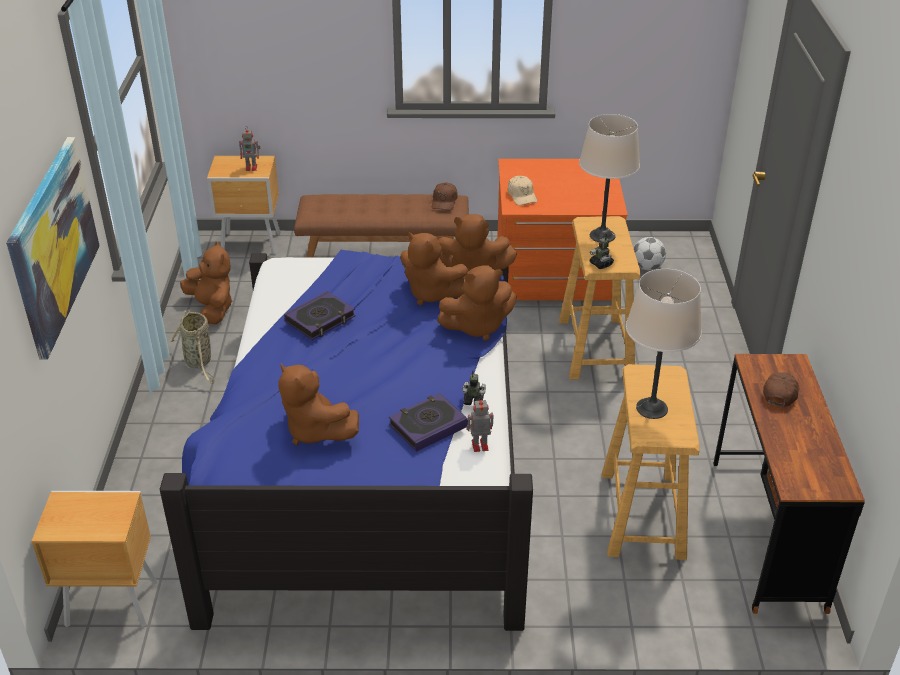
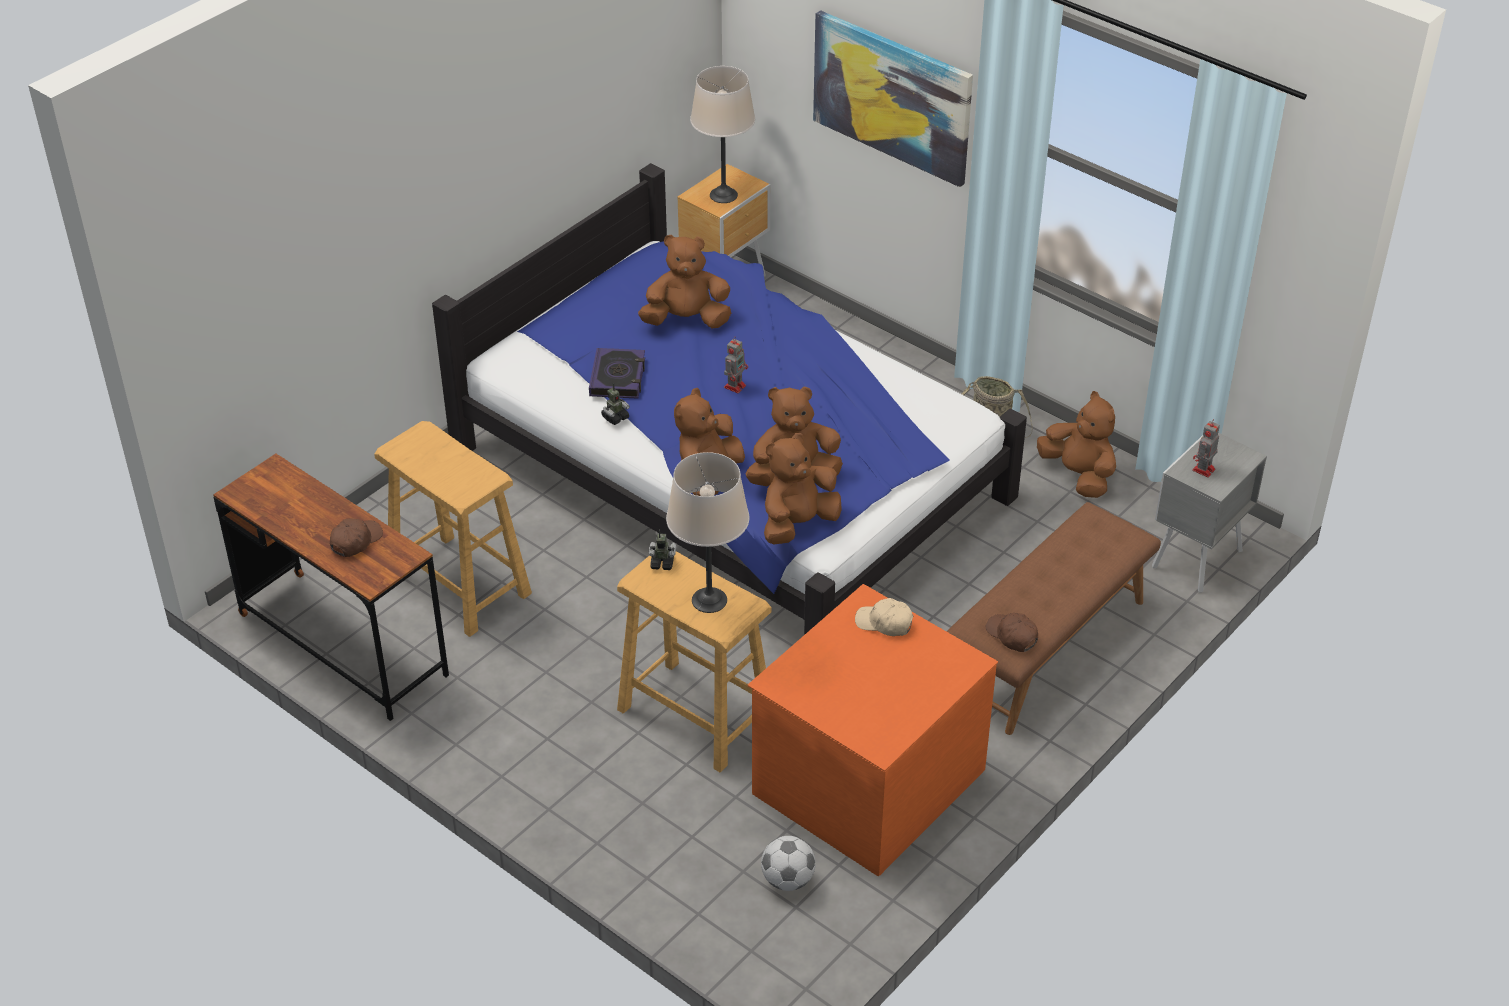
camera: 130 degrees right, 5 degrees up
brown plush toy [180,241,232,324] -> brown plush toy turned 135 degrees counterclockwise [1037,391,1116,498]
brown nightstand [207,156,281,255] -> grey nightstand [1152,432,1267,593]
book [284,291,356,340] -> none
toy robot [466,397,493,452] -> toy robot moved to [724,337,748,394]
beige table lamp [626,269,702,419] -> beige table lamp moved to [690,66,755,203]
brown cap [763,372,800,407] -> brown cap turned 120 degrees counterclockwise [330,519,383,557]

